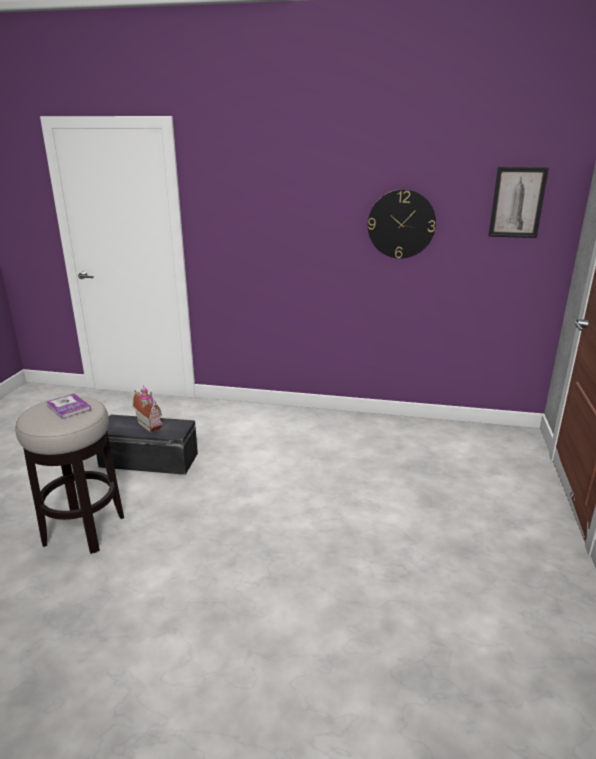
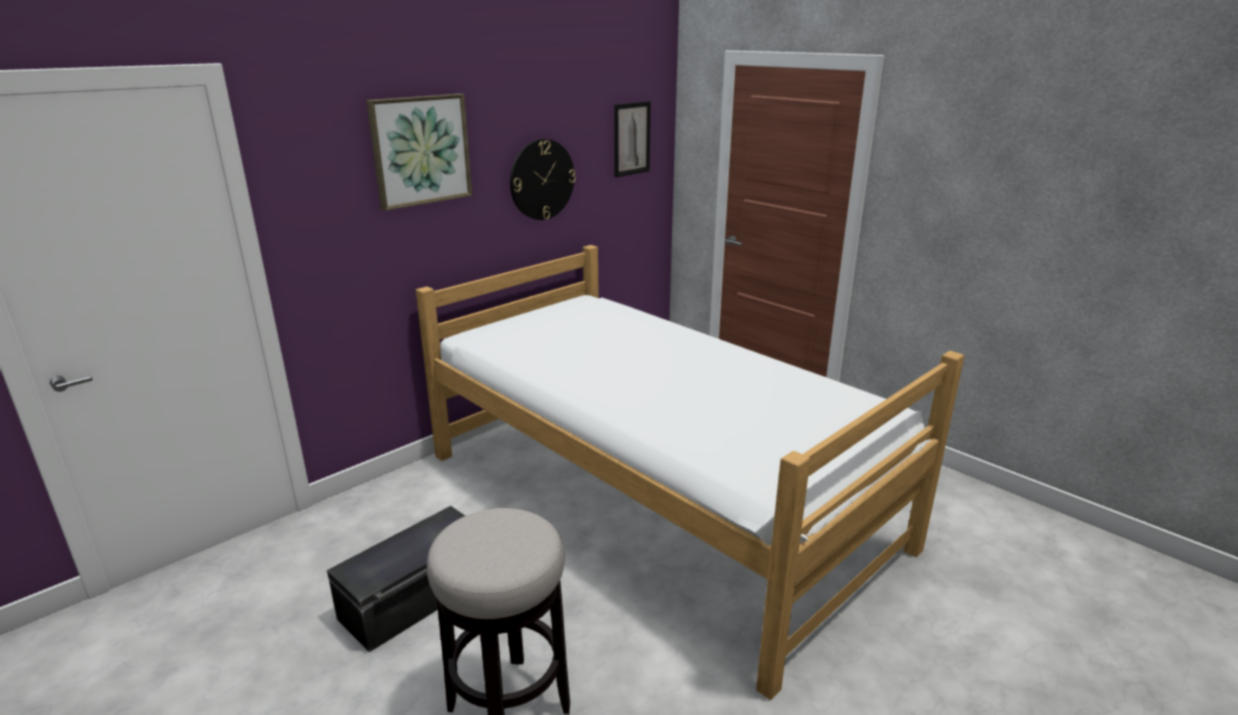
camera: 55 degrees left, 0 degrees up
book [46,394,91,419] -> none
toy house [133,385,162,433] -> none
none -> picture [366,94,472,211]
none -> bed [416,245,964,700]

